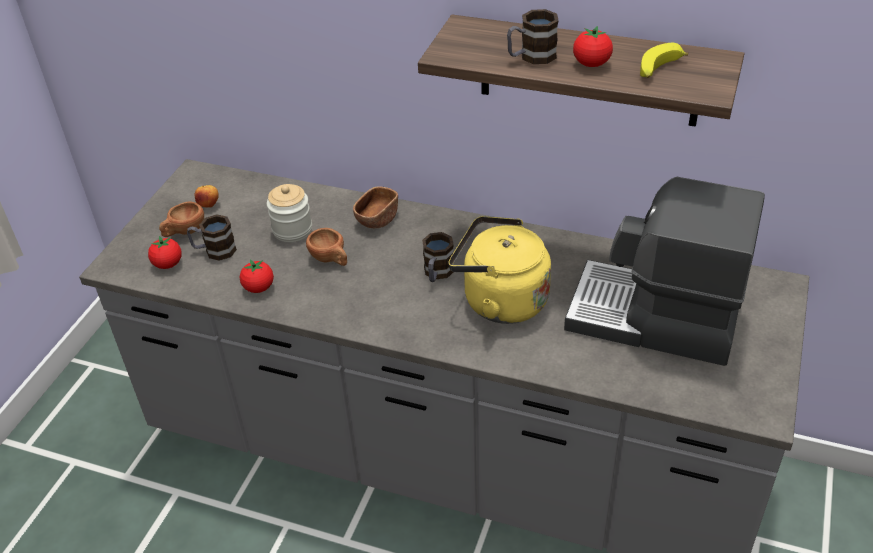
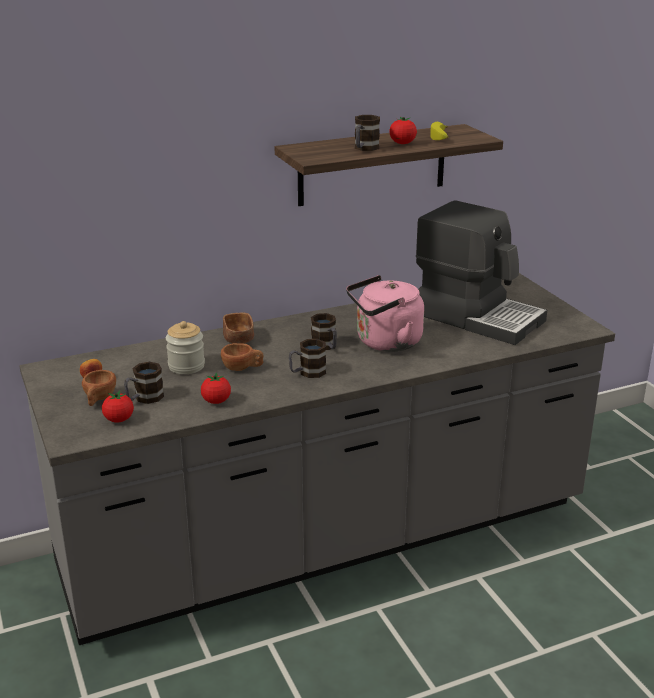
camera: 45 degrees left, 15 degrees down
yellow kettle [448,216,551,324] -> pink kettle [346,275,424,352]
coffee machine [564,177,765,366] -> coffee machine turned 120 degrees counterclockwise [416,200,547,345]
none -> mug [289,339,326,378]

